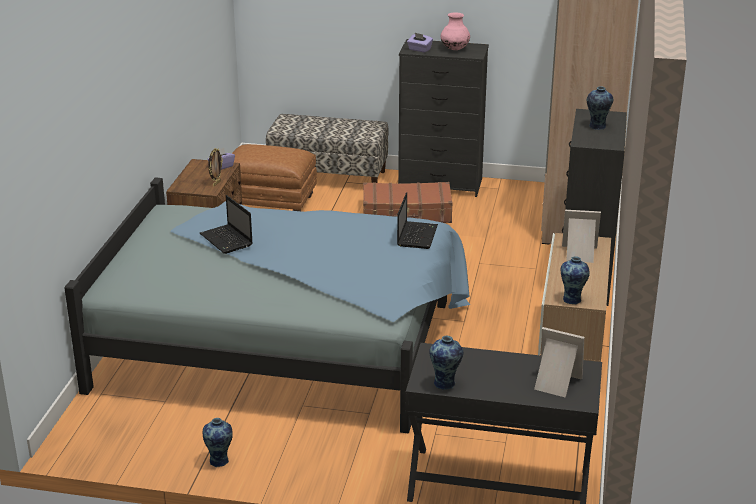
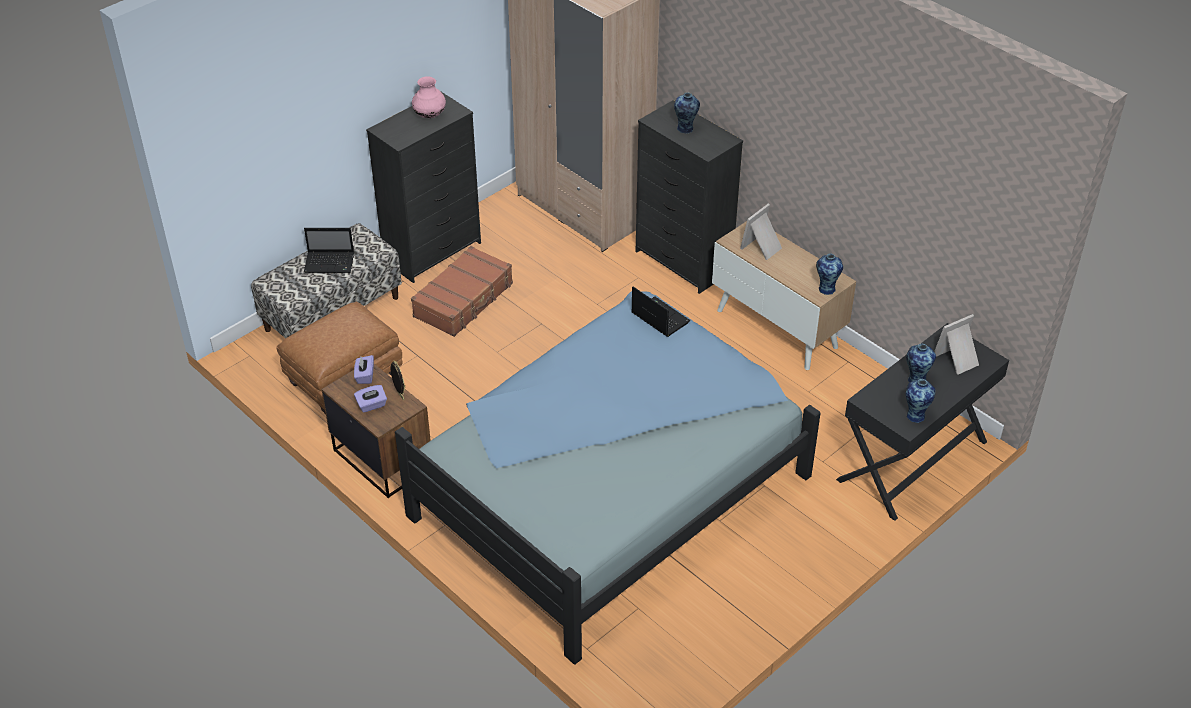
camera: 55 degrees left, 15 degrees up
laptop [200,195,253,254] -> laptop moved to [304,228,354,273]
vase [203,418,233,467] -> vase moved to [906,344,936,383]
purple tissue box [407,33,433,53] -> purple tissue box moved to [354,385,387,413]

